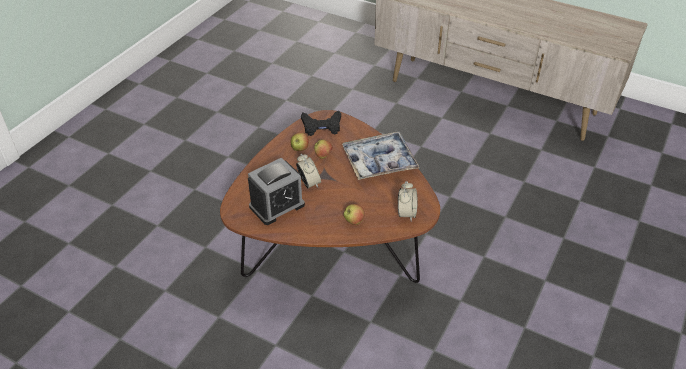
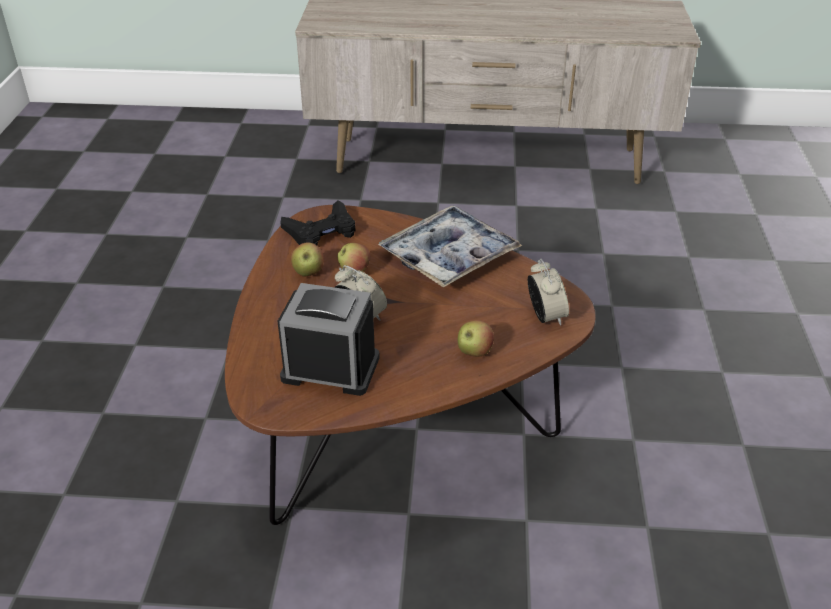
camera: 25 degrees left, 5 degrees down
alarm clock [248,158,305,225] -> alarm clock turned 105 degrees counterclockwise [277,283,380,396]

